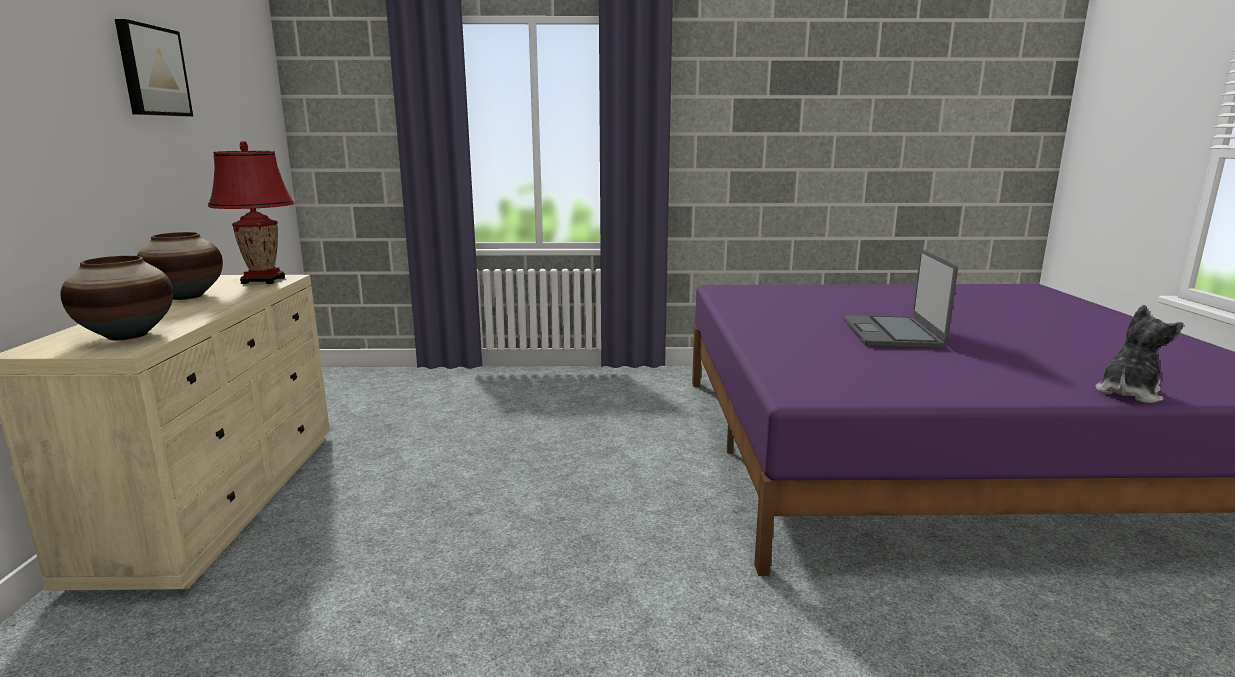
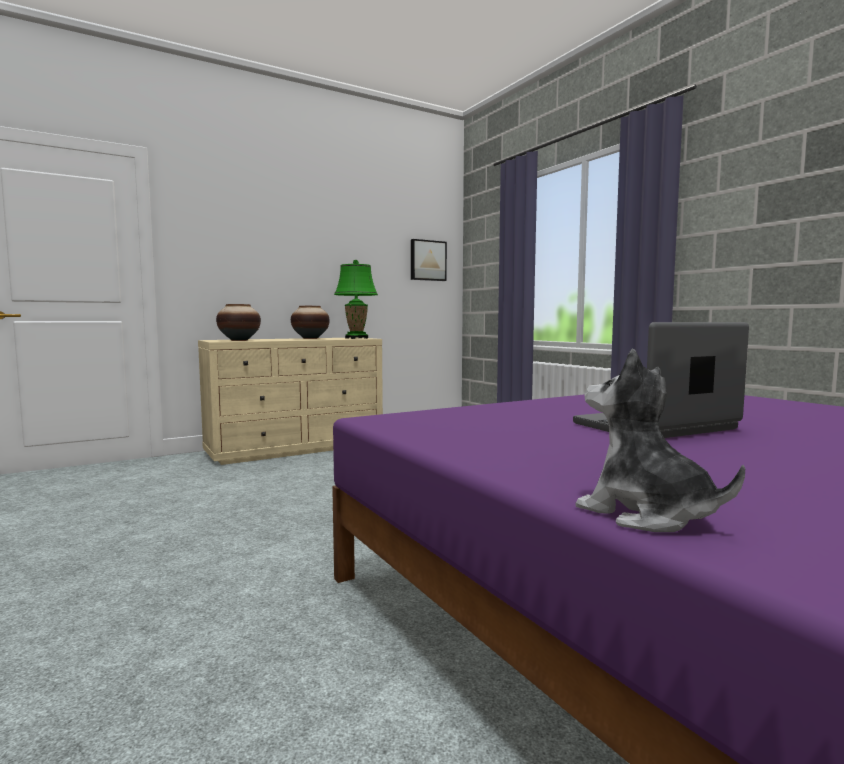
camera: 60 degrees right, 10 degrees down
picture [115,19,193,116] -> picture moved to [411,239,447,281]
red table lamp [208,141,295,284] -> green table lamp [334,260,378,339]
plush toy [1096,305,1184,403] -> plush toy turned 150 degrees counterclockwise [576,348,745,532]

